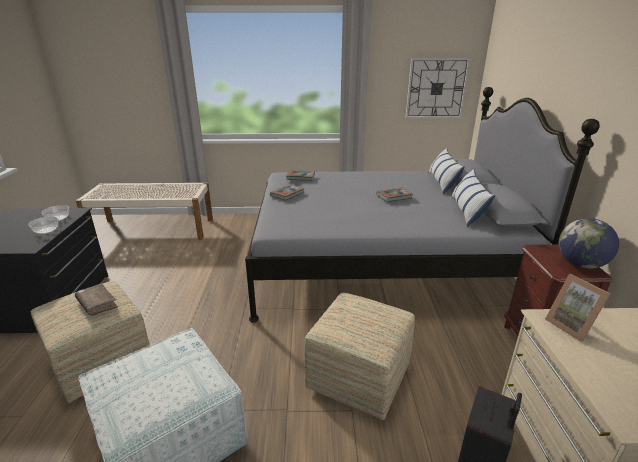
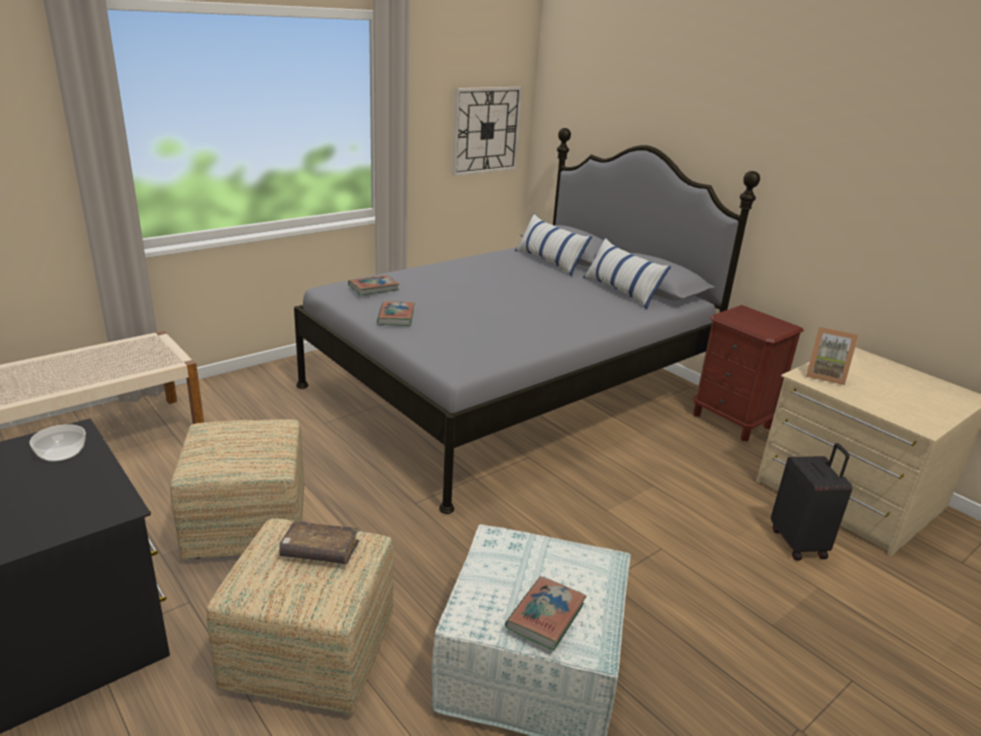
camera: 40 degrees left, 0 degrees up
bowl [28,216,59,234] -> none
ottoman [304,293,415,420] -> ottoman moved to [170,419,304,559]
book [376,188,413,202] -> book moved to [505,576,587,650]
globe [559,218,619,269] -> none

